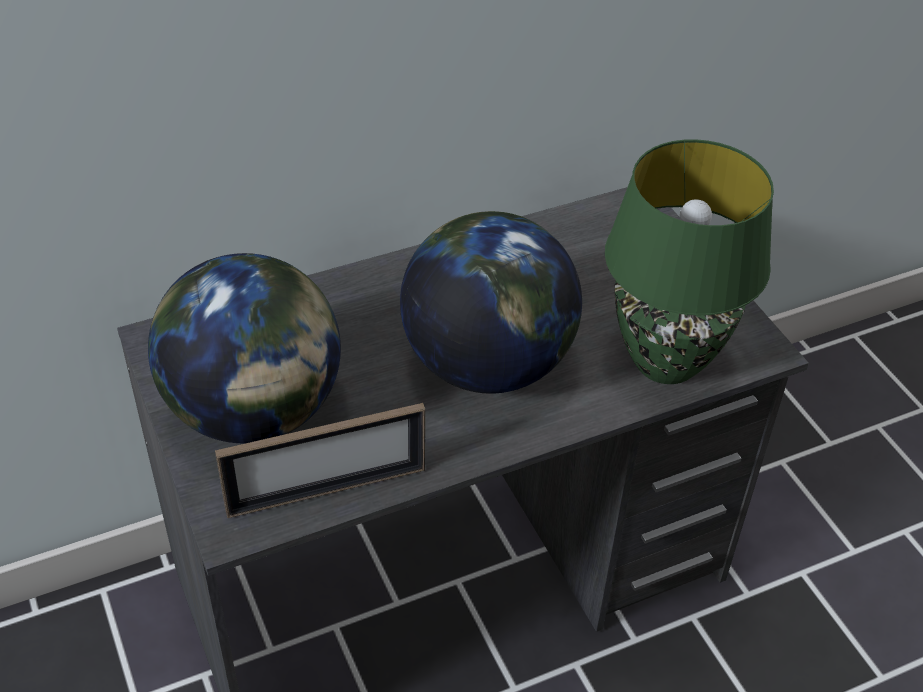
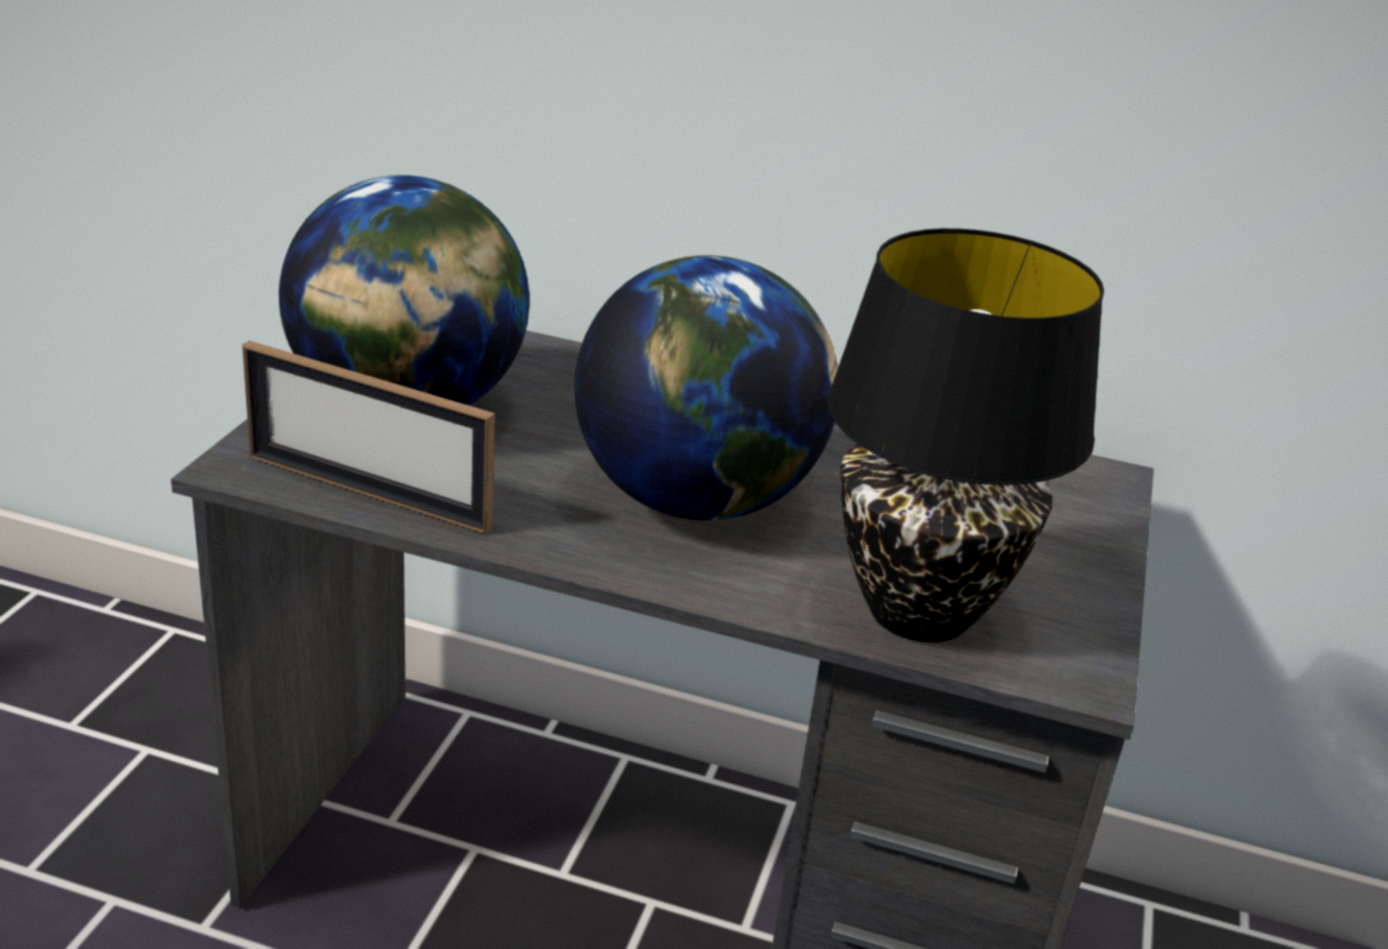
camera: 40 degrees right, 15 degrees down
green table lamp [605,139,774,384] -> black table lamp [827,228,1104,642]

